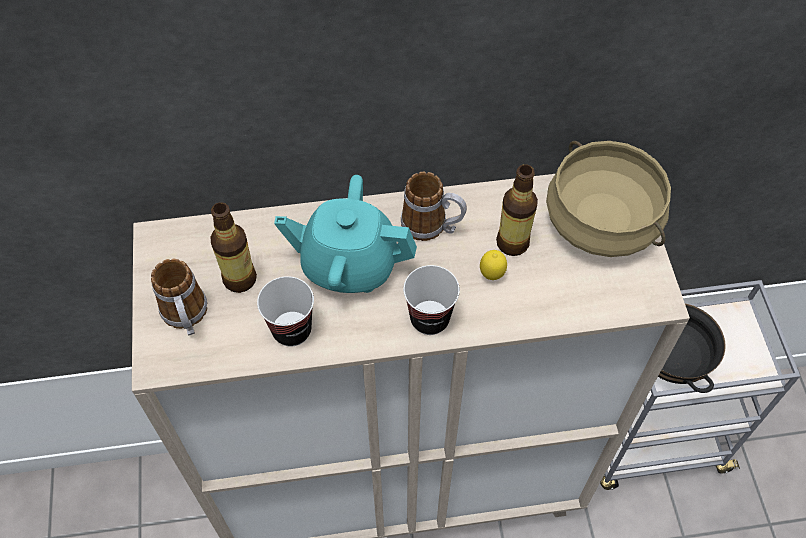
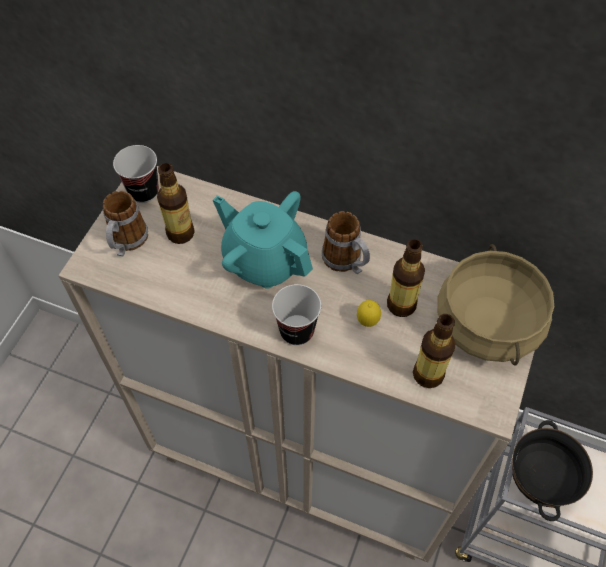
camera: 30 degrees right, 0 degrees up
cup [257,276,314,347] -> cup moved to [113,145,159,203]
none -> bottle [413,314,455,388]

